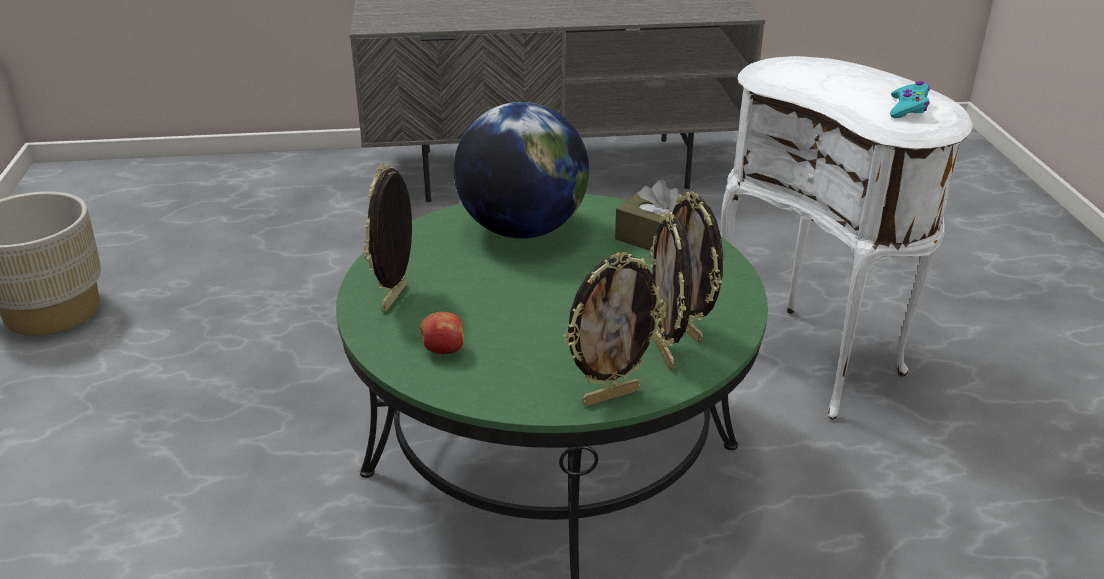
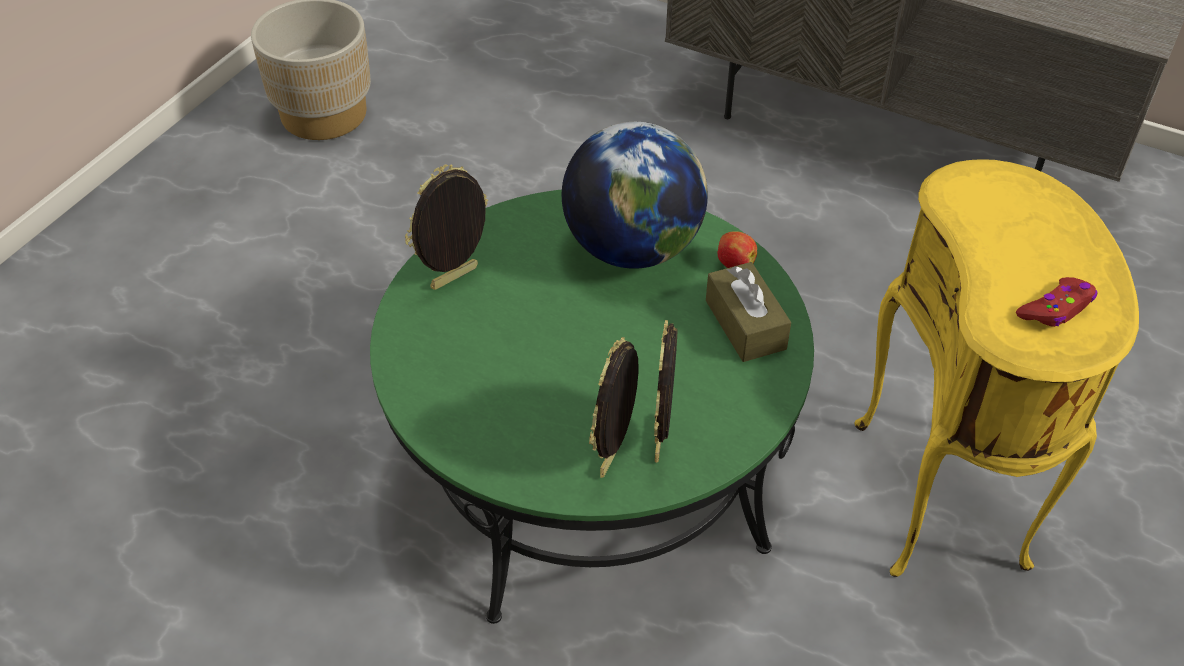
camera: 35 degrees right, 15 degrees up
apple [420,312,464,354] -> apple moved to [718,231,757,268]
picture frame [563,252,666,406] -> none
white side table [721,56,973,420] -> yellow side table [854,159,1139,577]
turquoise game controller [890,81,930,118] -> red game controller [1016,277,1098,327]

